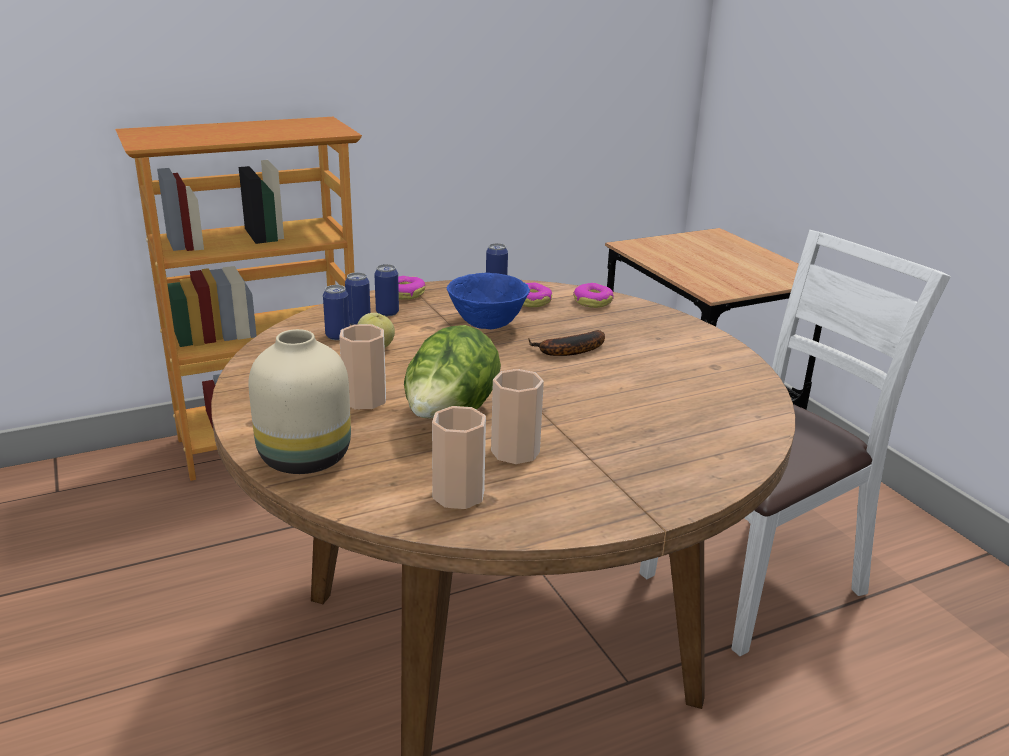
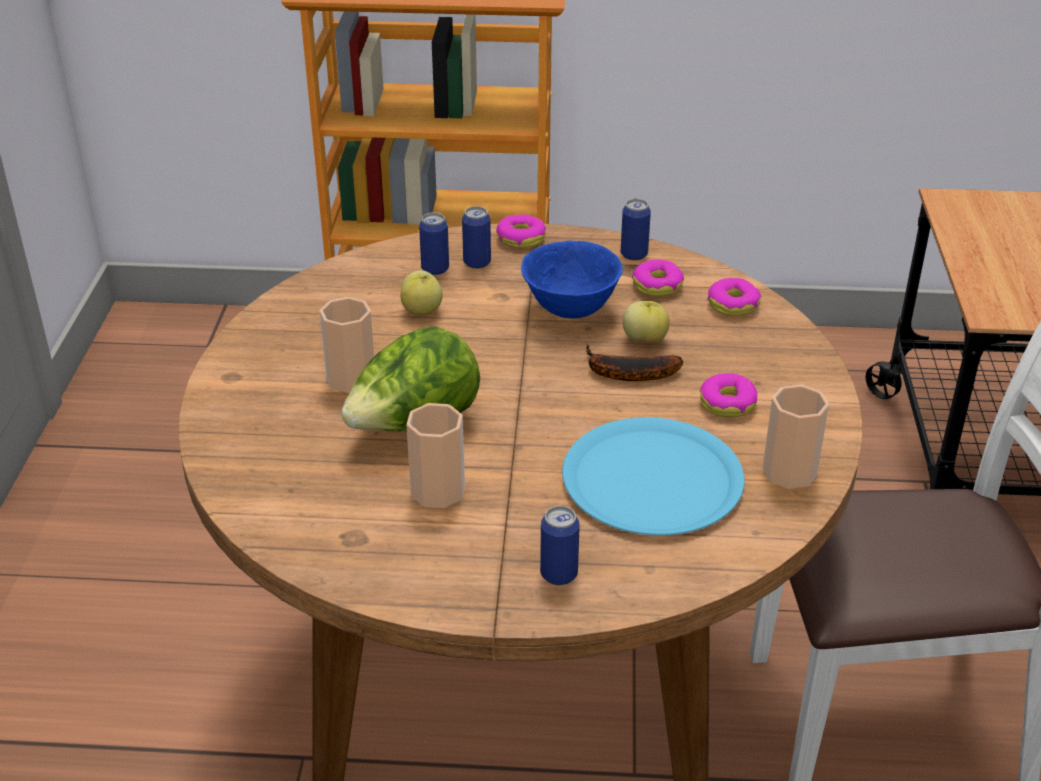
camera: 30 degrees right, 10 degrees up
beige vase [249,329,351,474] -> none
can [323,285,350,340] -> can moved to [540,506,580,585]
cup [432,406,486,509] -> cup moved to [762,385,829,489]
none -> blue plate [562,417,745,535]
none -> apple [623,301,670,345]
none -> donut [700,373,757,417]

